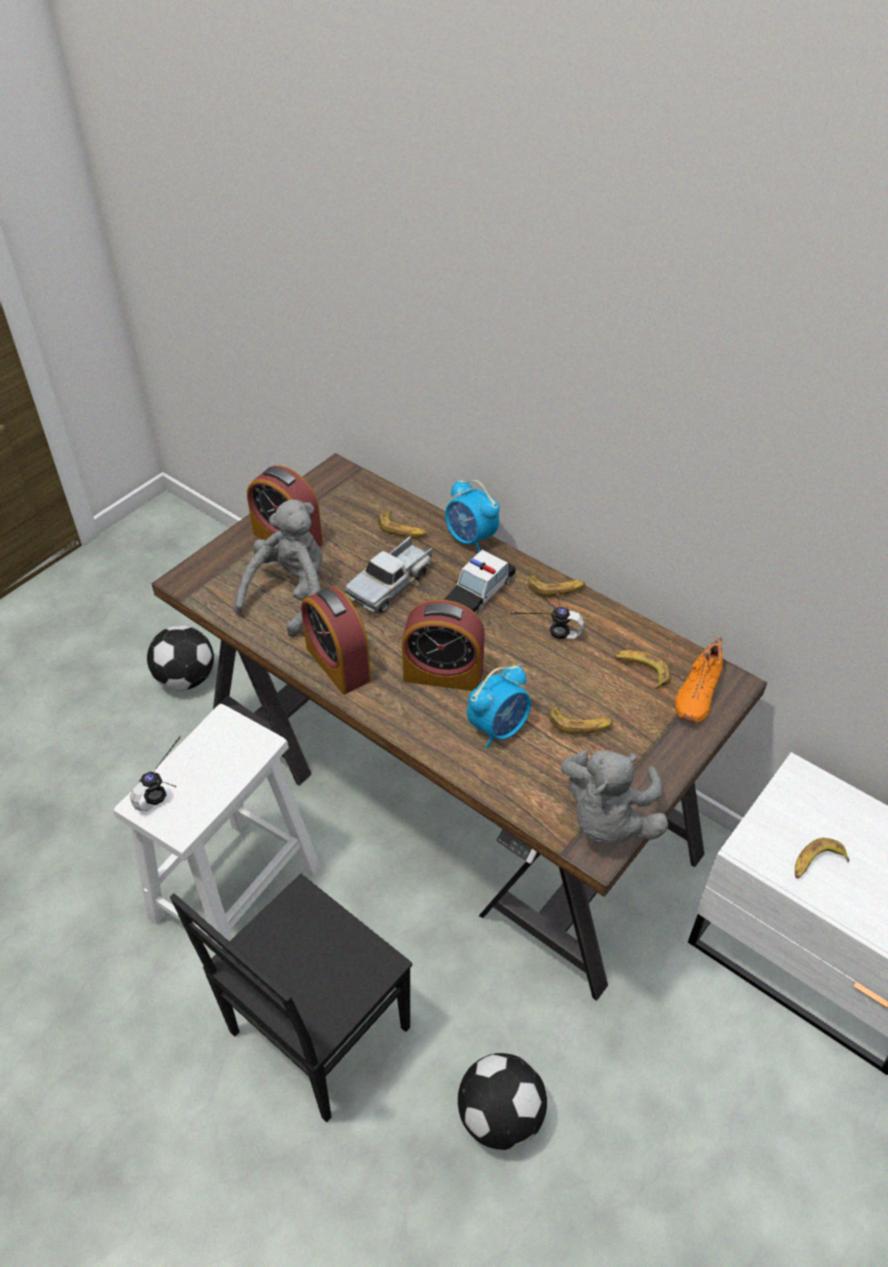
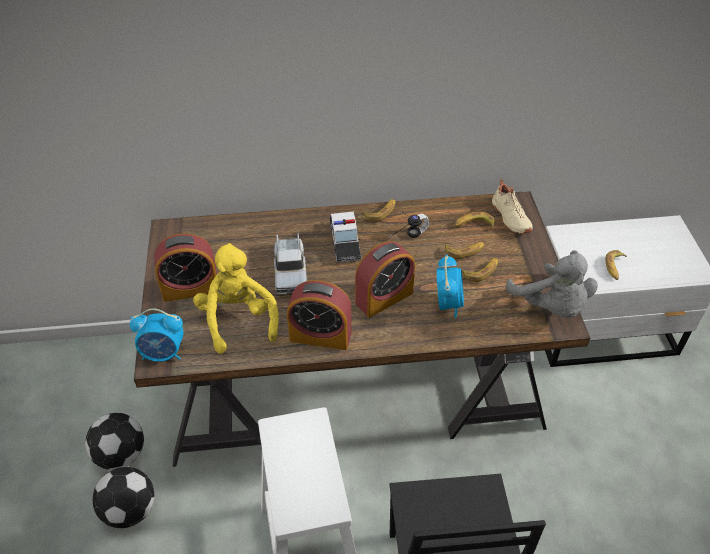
camera: 45 degrees left, 0 degrees up
headphones [130,736,181,811] -> none
grey plush toy [234,499,322,637] -> yellow plush toy [193,243,279,354]
banana [378,511,427,538] -> banana moved to [445,242,485,259]
alarm clock [445,479,500,552] -> alarm clock moved to [130,308,184,362]
football [458,1053,547,1150] -> football moved to [93,467,154,528]
orange shoe [675,637,723,723] -> beige shoe [492,179,533,234]

